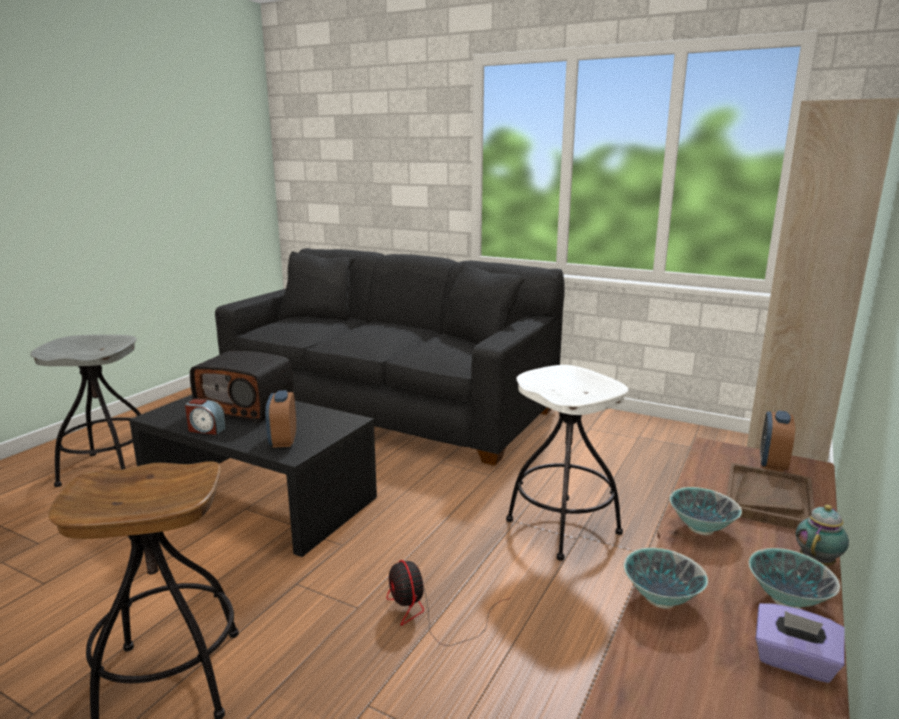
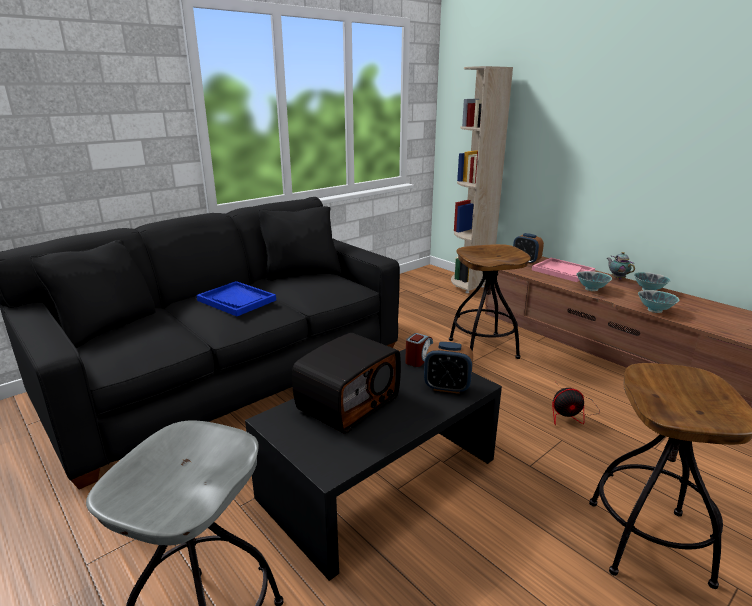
camera: 70 degrees left, 5 degrees up
alarm clock [185,399,226,435] -> alarm clock moved to [405,333,433,367]
white stool [506,365,629,560] -> brown stool [449,244,531,359]
brown tray [727,463,815,529] -> pink tray [532,258,595,282]
purple tissue box [756,603,845,683] -> none
none -> blue tray [196,281,276,316]

